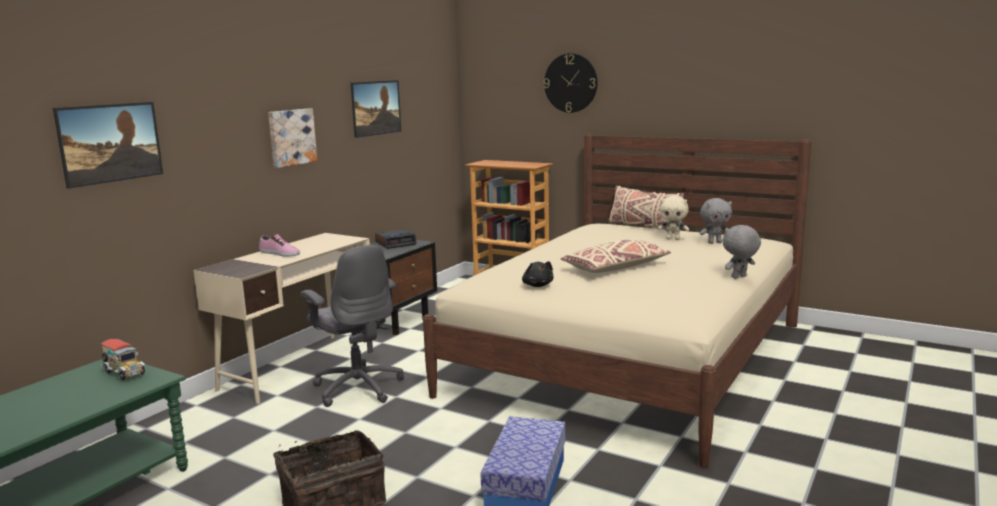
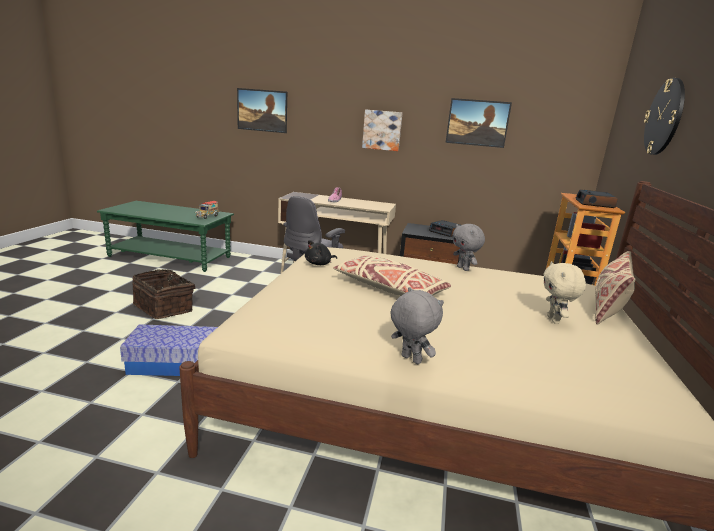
camera: 70 degrees right, 5 degrees up
grey plush toy [700,198,732,244] -> grey plush toy moved to [452,224,485,271]
none -> alarm clock [575,190,618,208]

